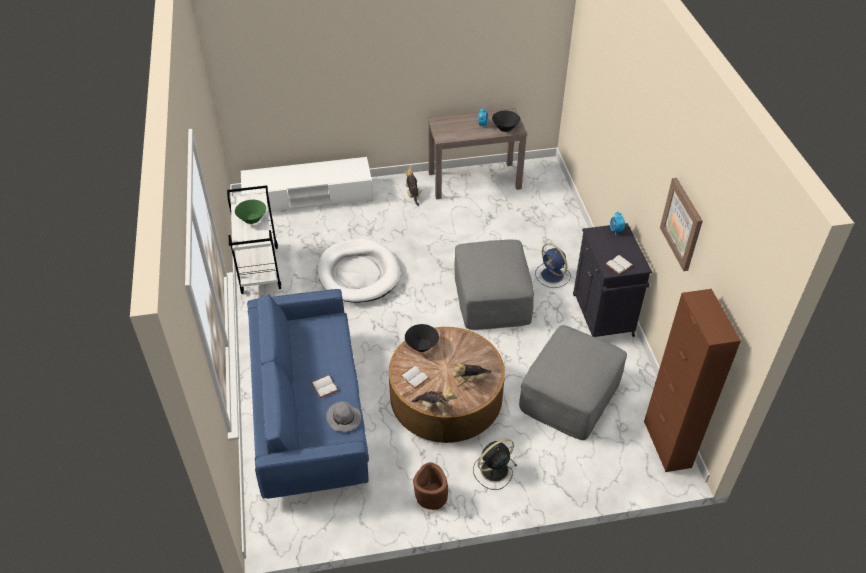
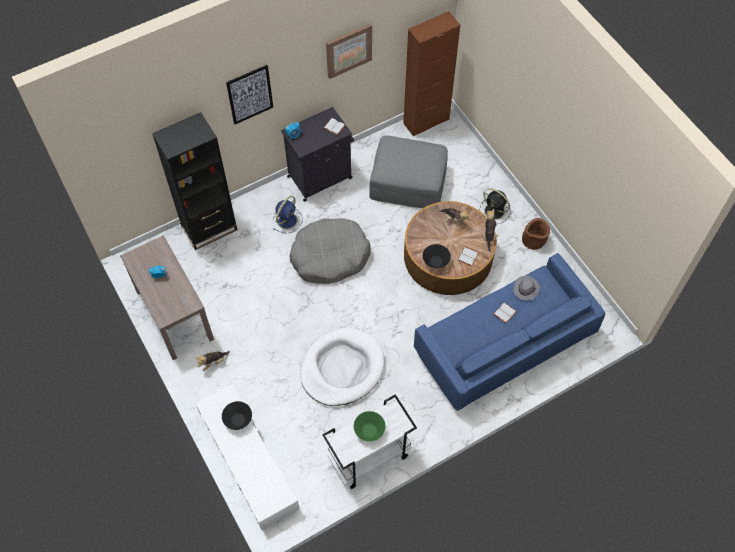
camera: 110 degrees left, 15 degrees up
grey ottoman [454,240,534,330] -> grey dog bed [290,218,371,284]
black bowl [492,111,520,132] -> black bowl moved to [222,401,252,430]
none -> black bookcase [152,112,238,250]
none -> picture [226,65,273,124]

